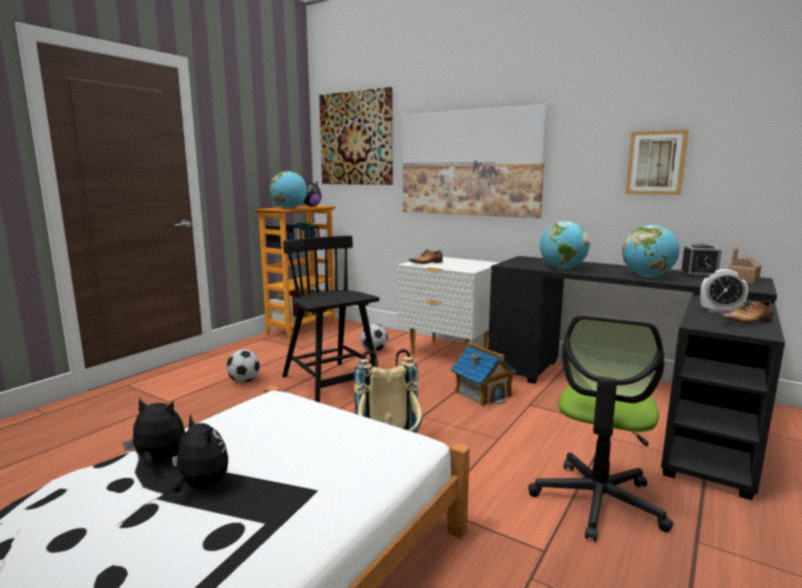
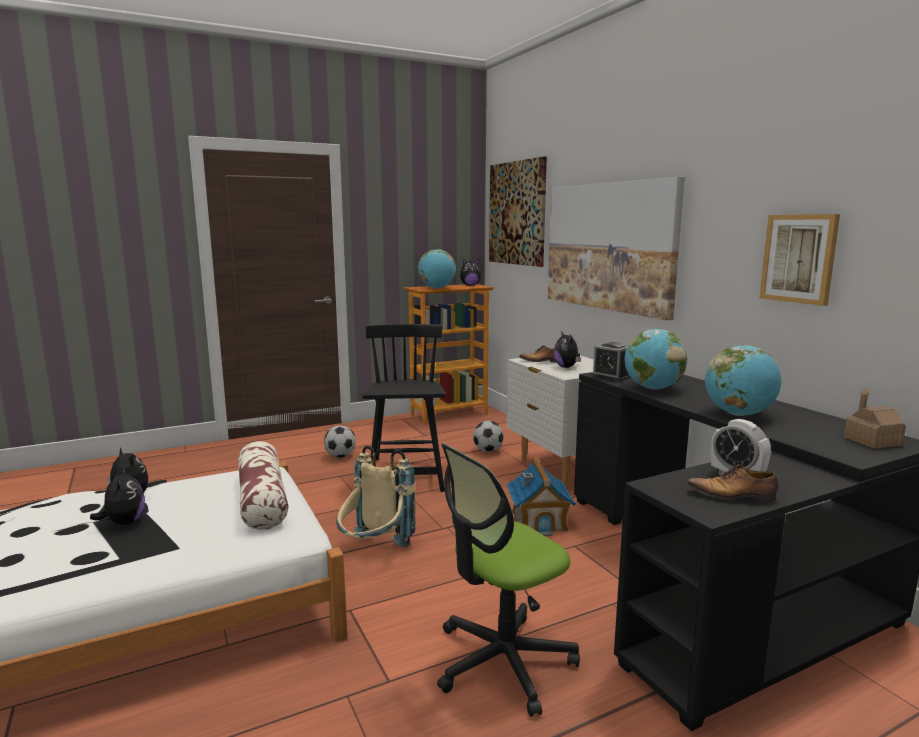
camera: 30 degrees right, 0 degrees up
alarm clock [680,244,721,277] -> alarm clock moved to [591,342,631,381]
none -> pillow [238,441,288,530]
none -> plush toy [554,331,581,368]

